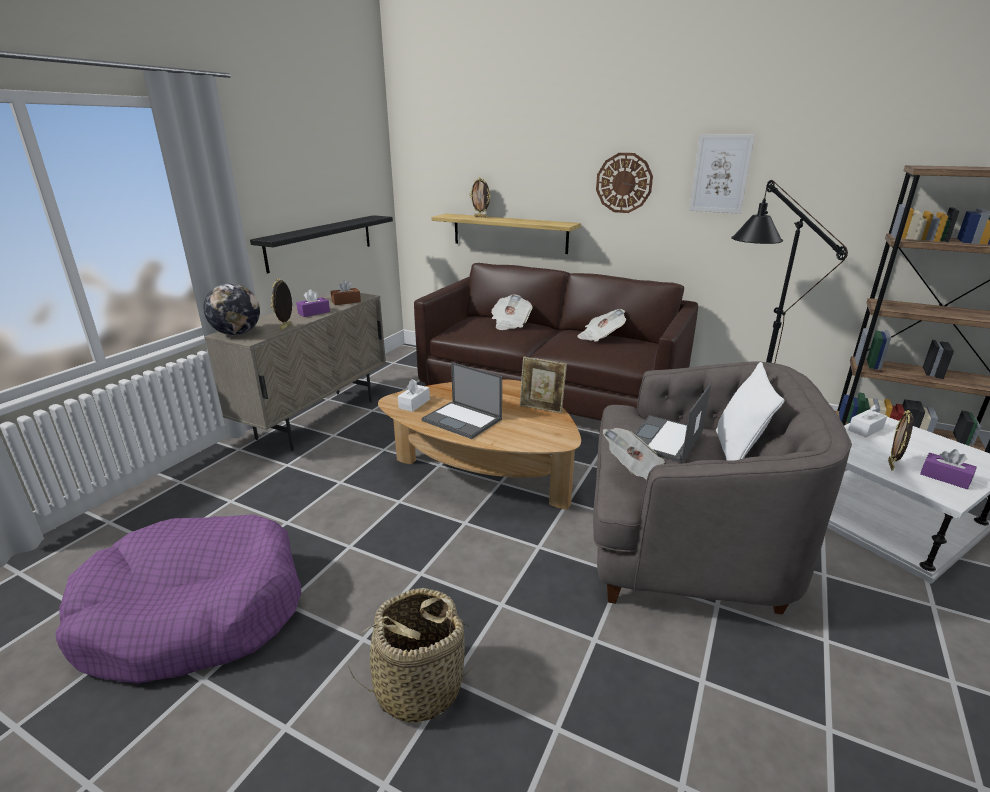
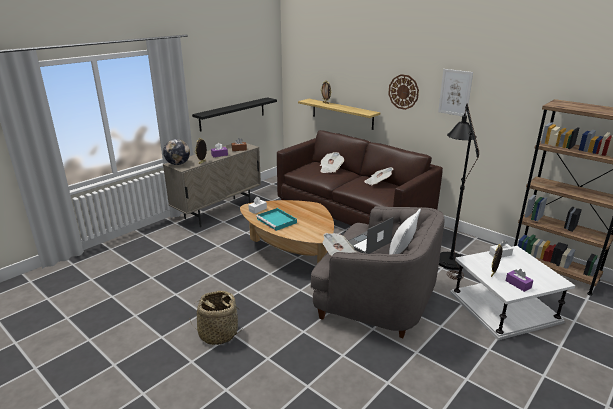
camera: 15 degrees right, 0 degrees up
purple dog bed [55,514,302,684] -> none
laptop [421,362,502,439] -> turquoise tray [256,208,297,231]
picture frame [520,357,567,414] -> none

